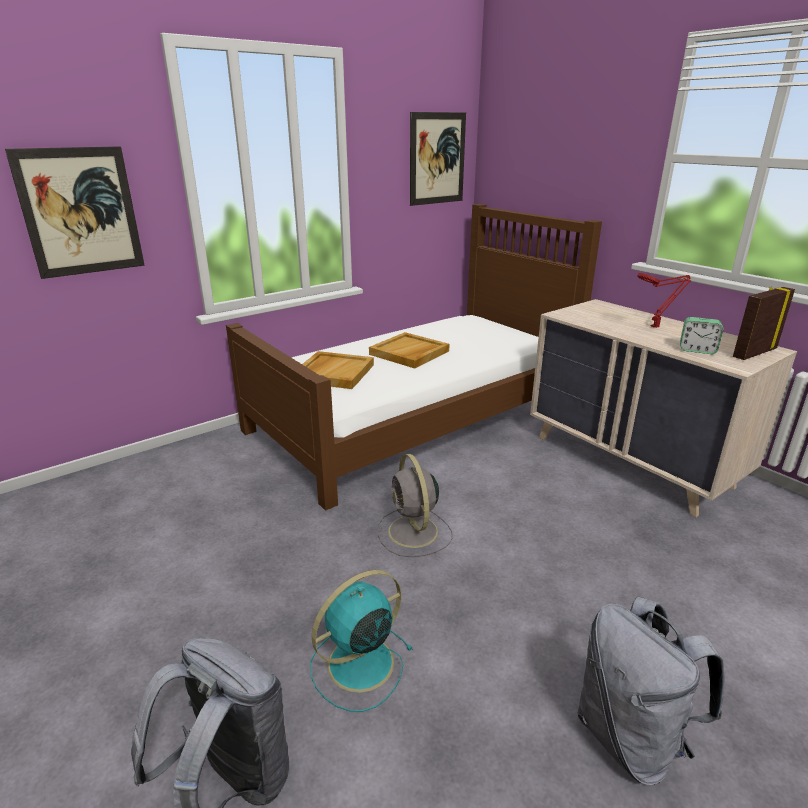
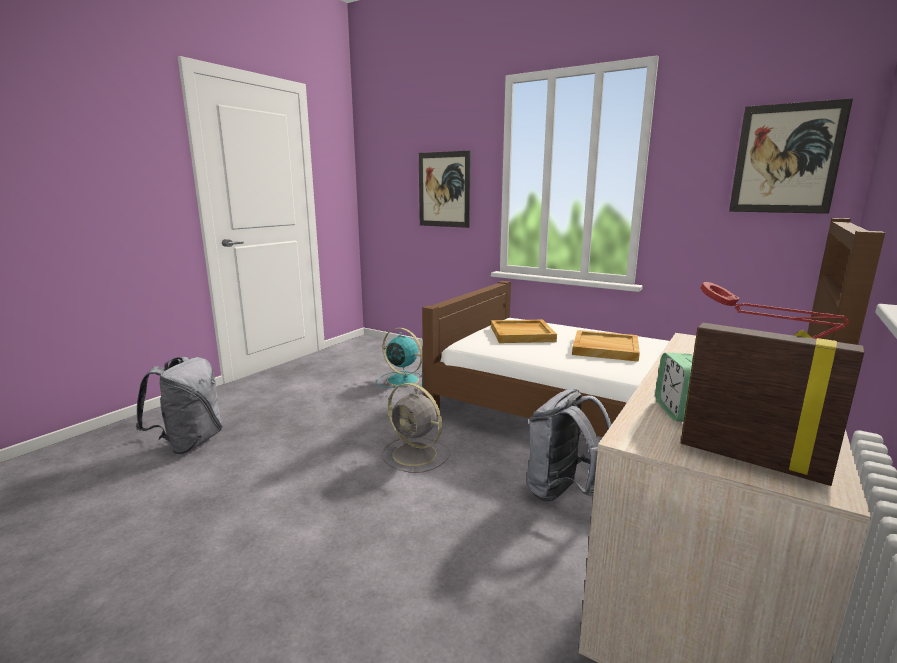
camera: 70 degrees right, 10 degrees down
turquoise fan [310,570,413,712] -> turquoise fan moved to [377,328,423,388]
grey fan [377,454,453,557] -> grey fan turned 105 degrees counterclockwise [382,383,450,473]
grey backpack [577,597,725,785] -> grey backpack moved to [527,389,612,502]

